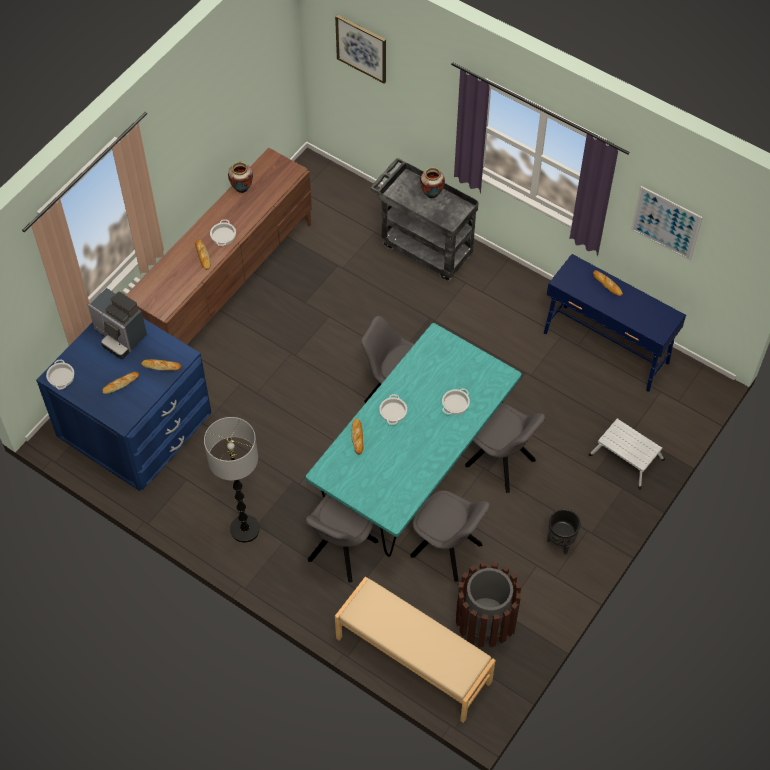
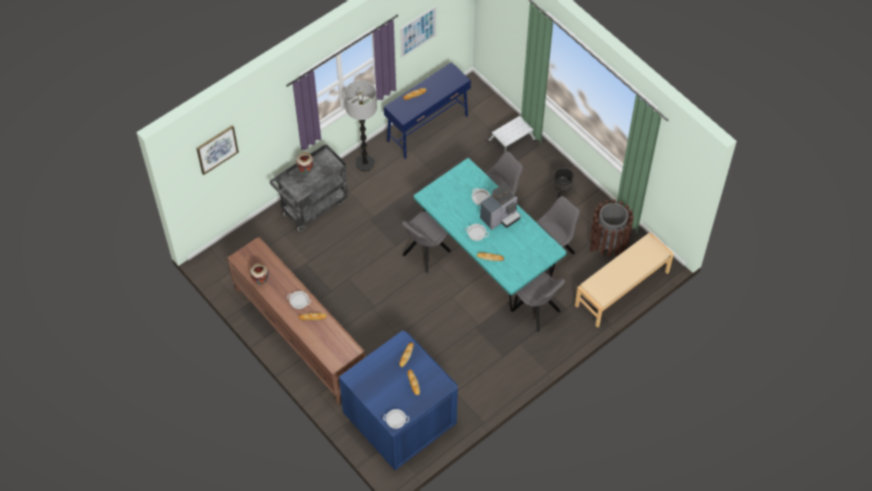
camera: 75 degrees left, 0 degrees up
coffee machine [88,288,147,359] -> coffee machine moved to [480,183,520,230]
floor lamp [204,417,260,543] -> floor lamp moved to [344,80,377,172]

